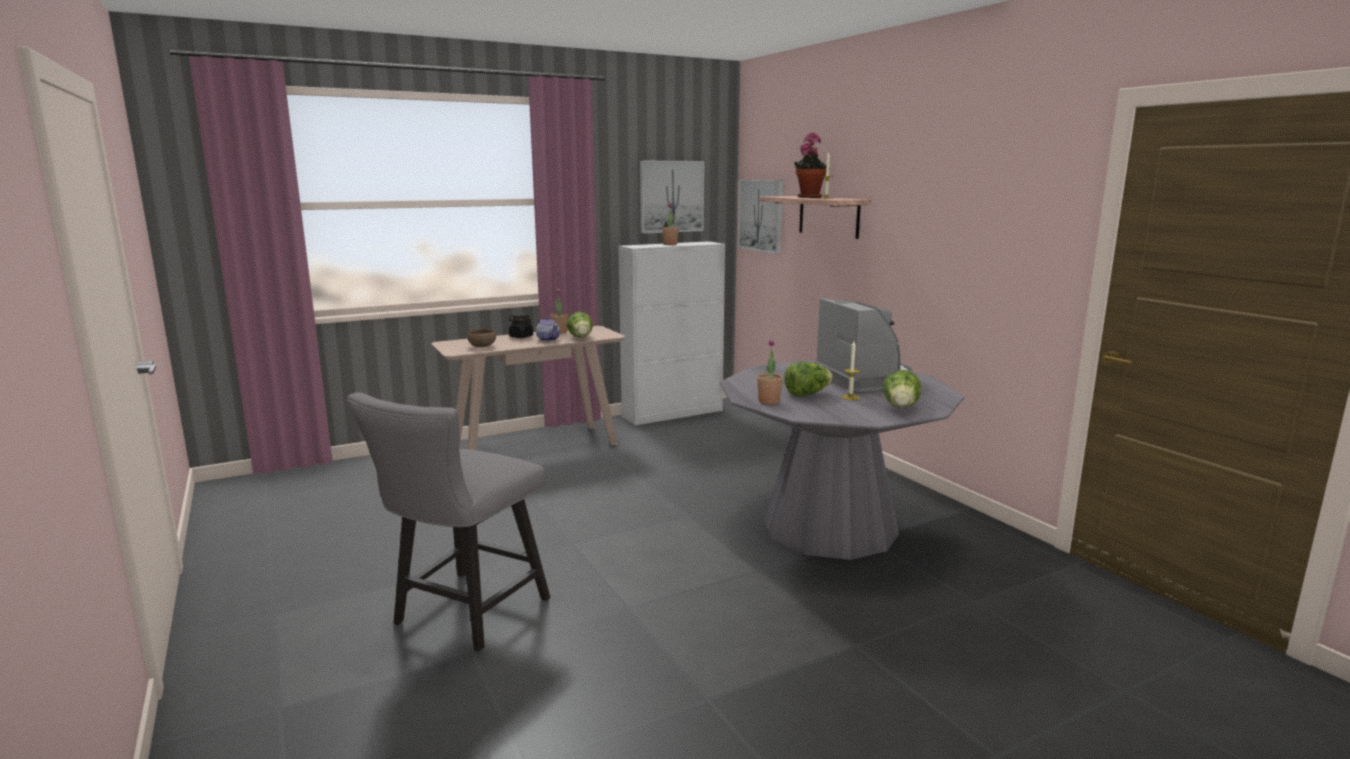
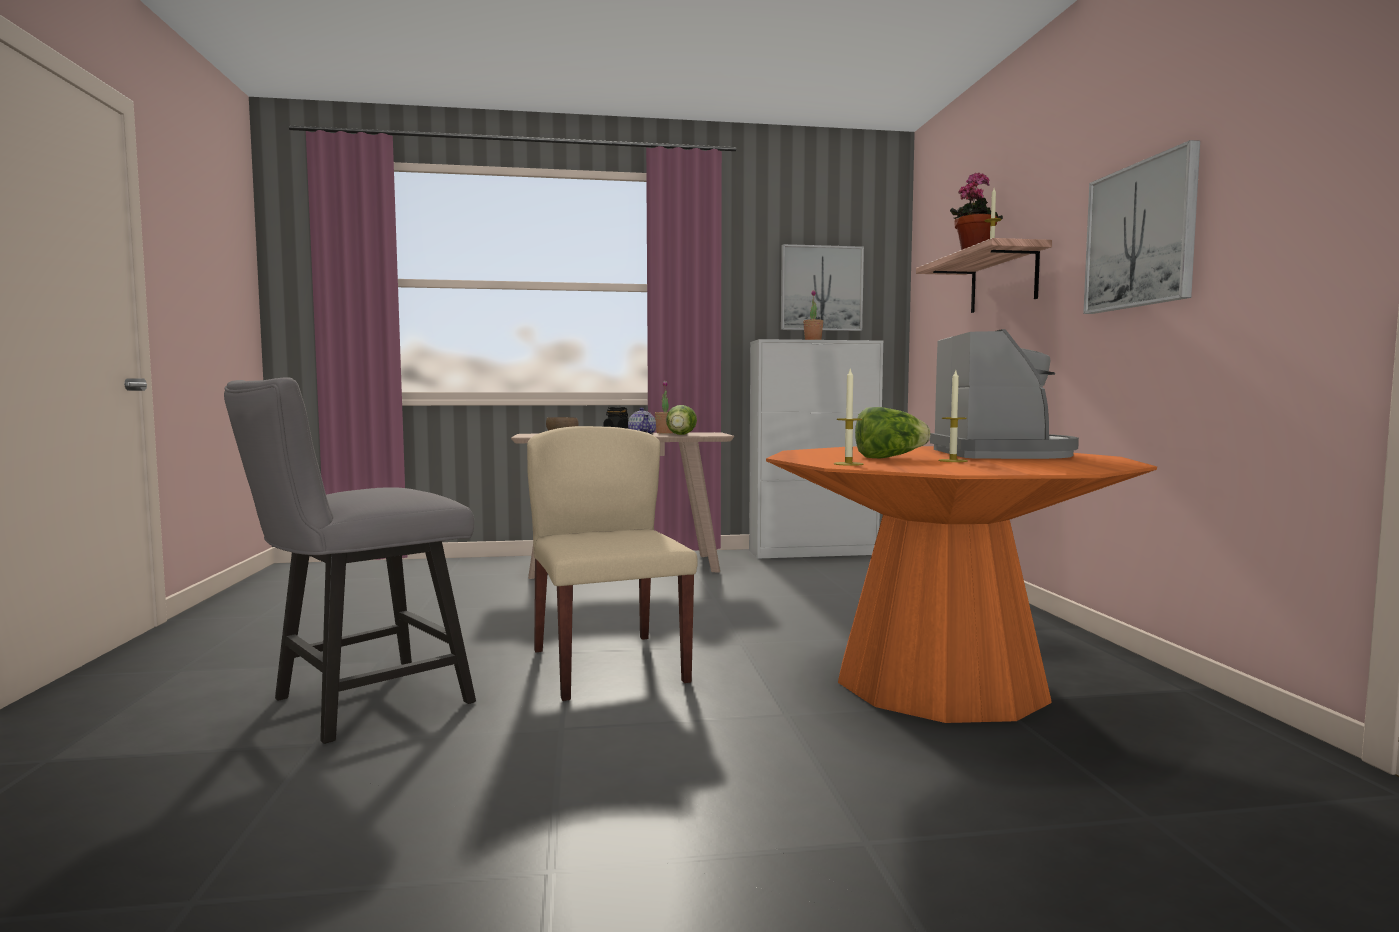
camera: 20 degrees right, 10 degrees down
grey dining table [720,360,964,560] -> orange dining table [766,446,1157,723]
picture [738,180,783,254] -> picture moved to [1083,140,1200,314]
potted plant [757,339,783,404] -> none
lettuce [883,370,921,408] -> none
none -> beige chair [527,426,698,701]
none -> candle [834,369,864,466]

